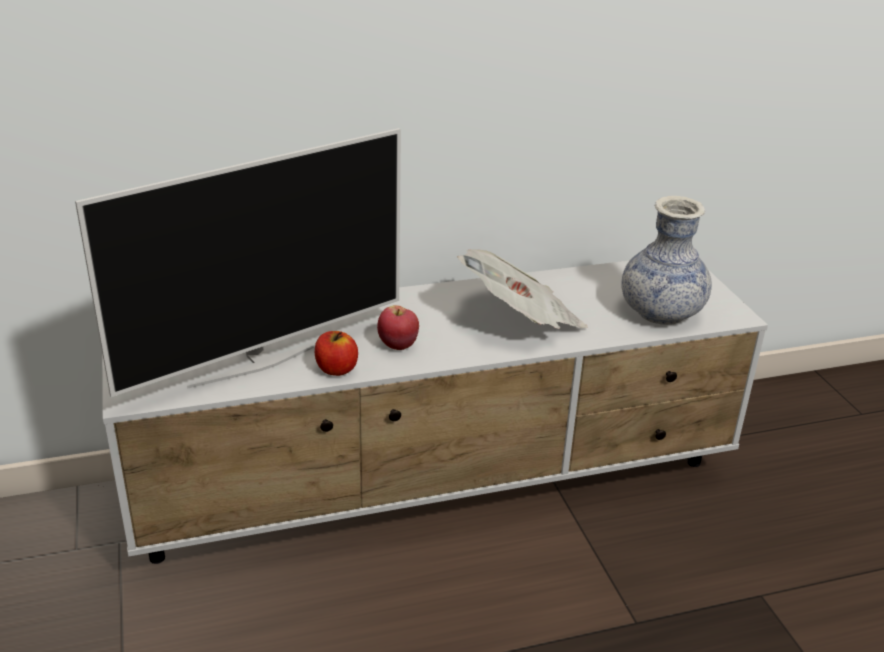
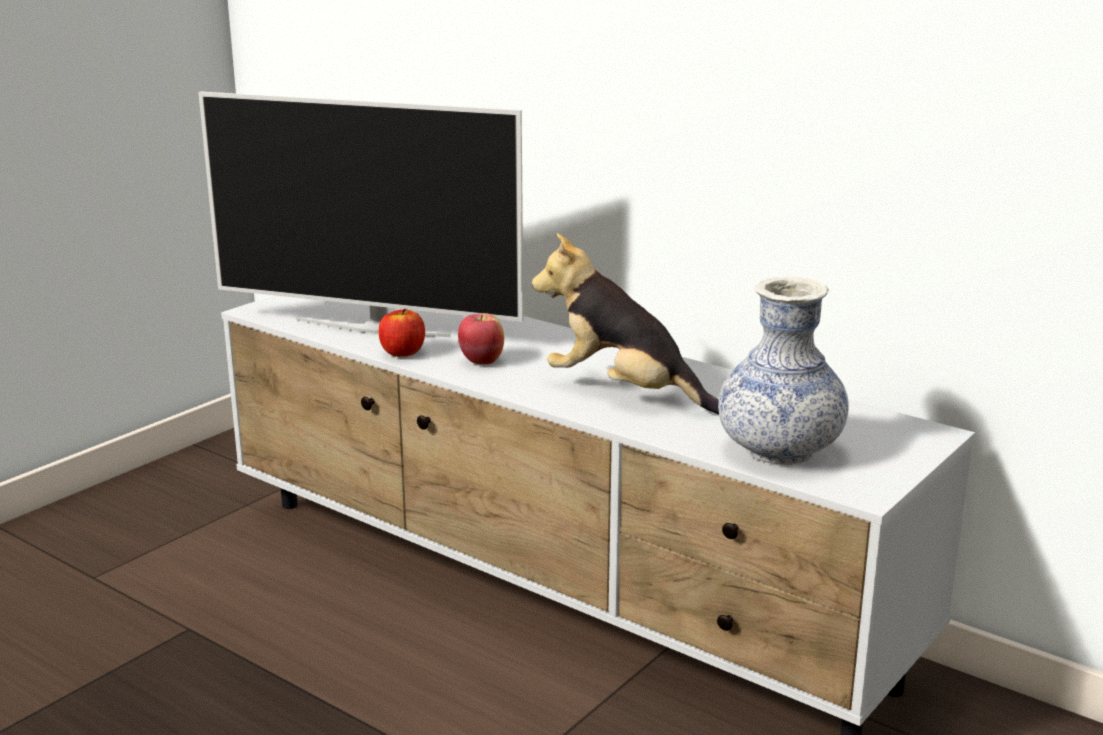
camera: 55 degrees right, 10 degrees down
newspaper [457,249,588,329] -> plush toy [532,233,719,414]

